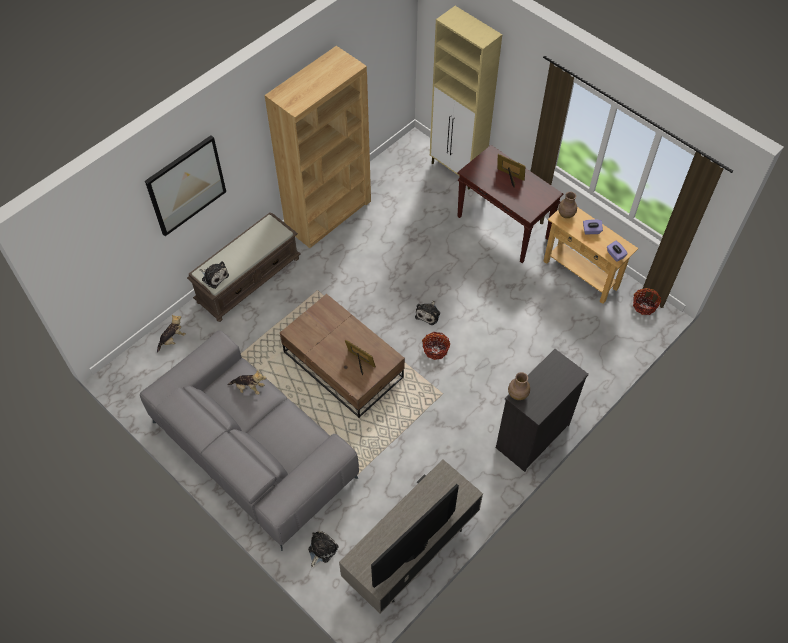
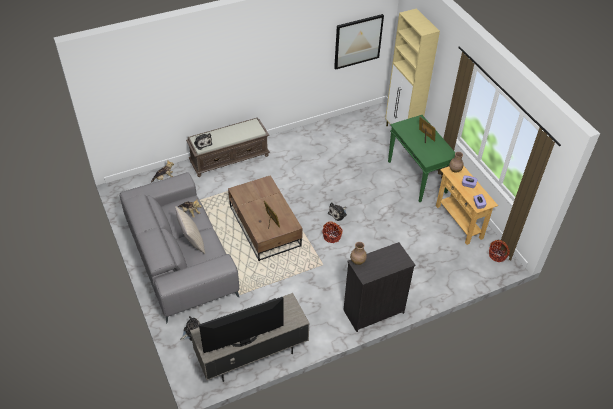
camera: 20 degrees right, 10 degrees down
picture [145,135,226,236] -> picture moved to [334,14,384,70]
brown bookcase [264,46,371,248] -> none
brown console table [457,145,563,263] -> green console table [388,115,455,202]
none -> beige pillow [175,206,205,254]

